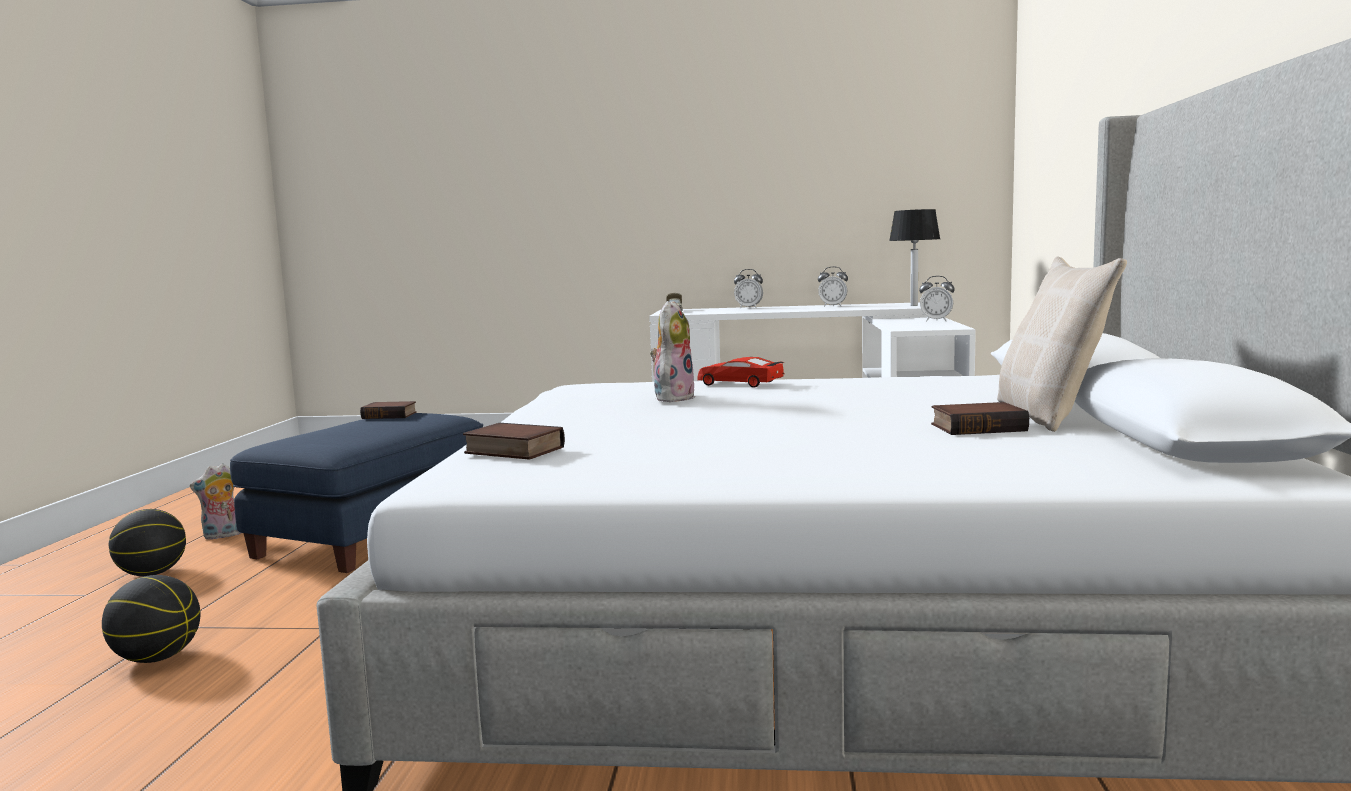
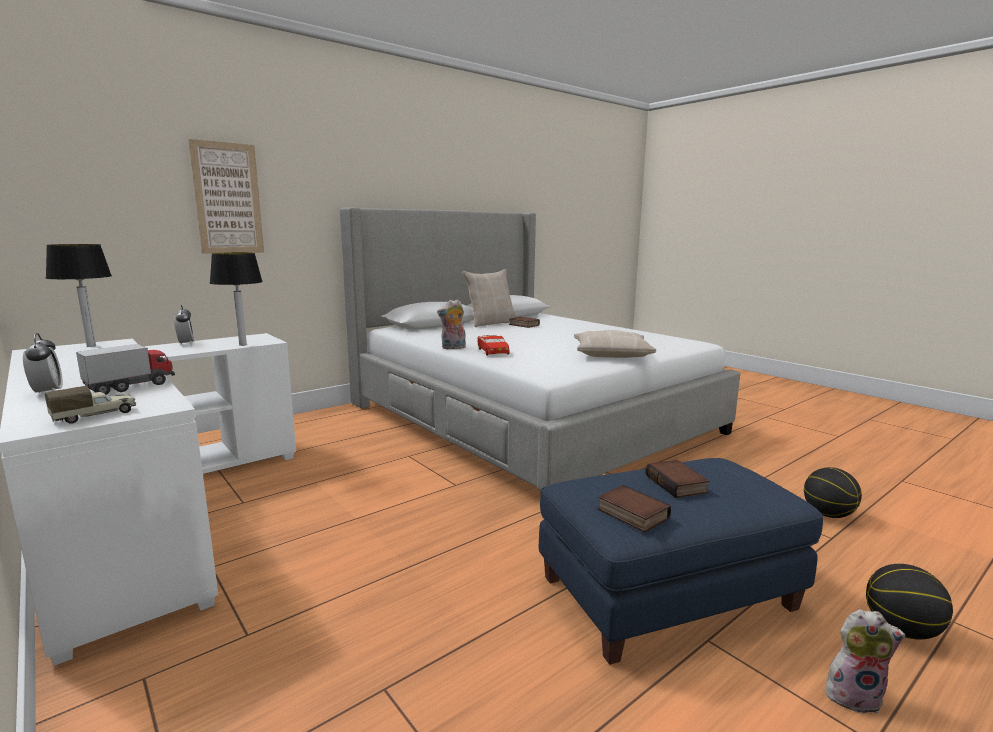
camera: 135 degrees left, 5 degrees up
book [463,423,565,460] -> book moved to [646,460,709,498]
plush toy [650,301,696,402] -> plush toy moved to [437,299,466,349]
alarm clock [818,266,848,307] -> none
none -> toy truck [76,344,175,395]
none -> picture [188,139,264,254]
none -> table lamp [210,253,263,346]
none -> beige pillow [574,330,656,358]

